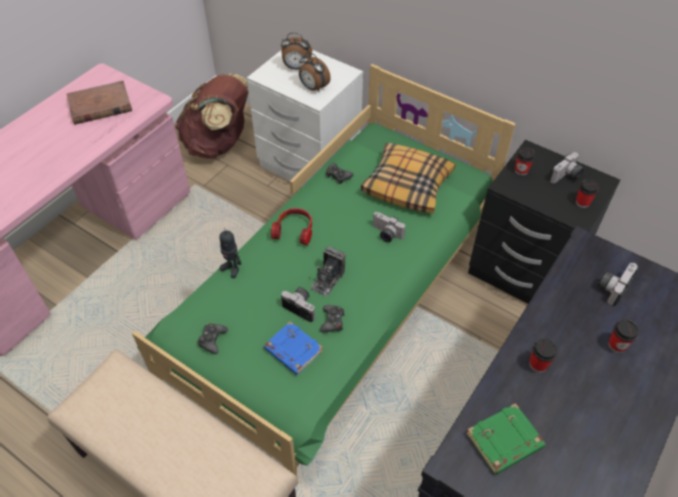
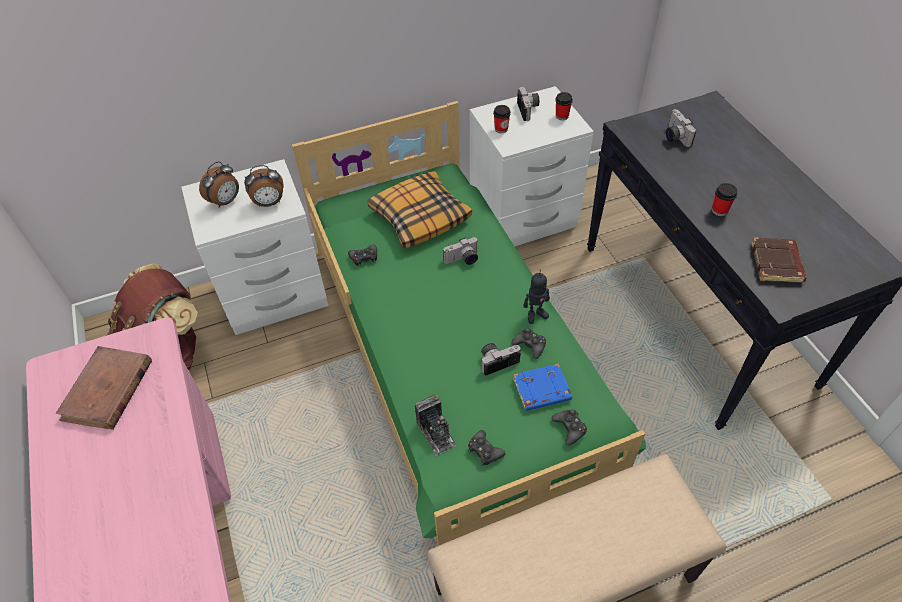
camera: 55 degrees left, 0 degrees up
toy robot [219,228,242,278] -> toy robot moved to [523,270,550,324]
headphones [271,208,312,245] -> none
camera [310,246,346,296] -> camera moved to [415,394,457,456]
green book [466,403,545,475] -> brown book [751,237,807,283]
black nightstand [468,140,620,304] -> white nightstand [470,86,594,246]
cup [608,319,639,353] -> none
none -> black game controller [551,409,587,445]

